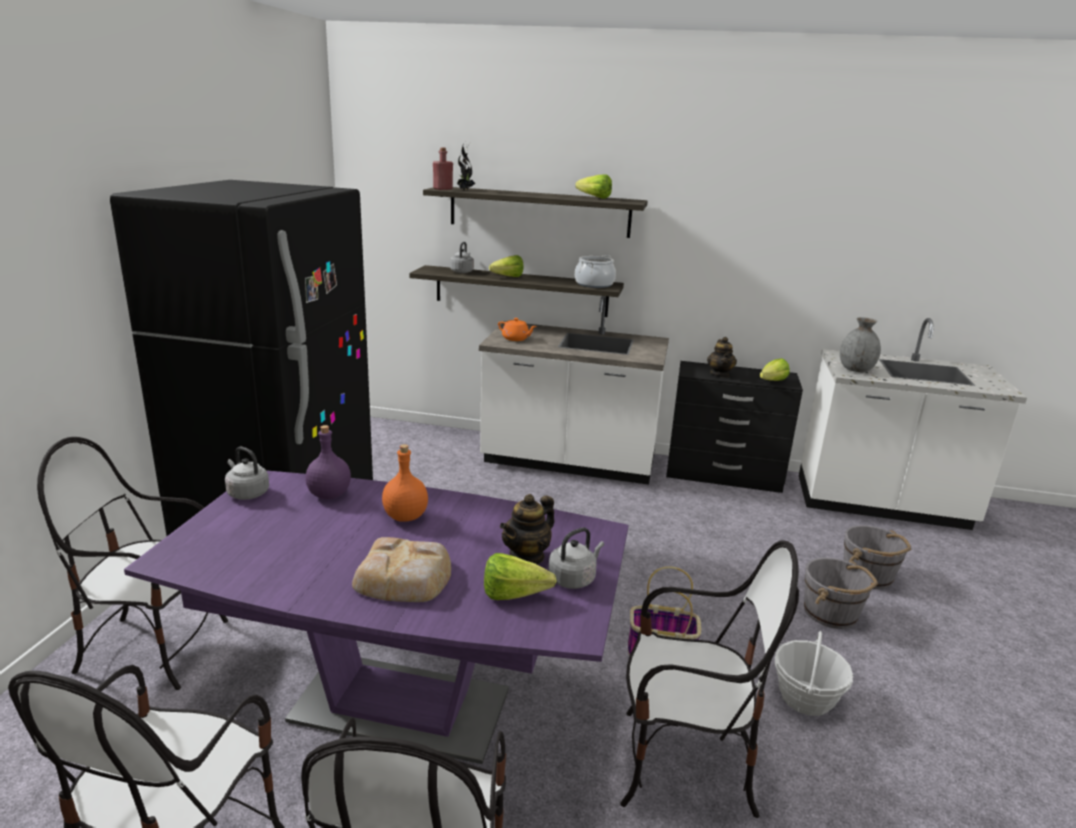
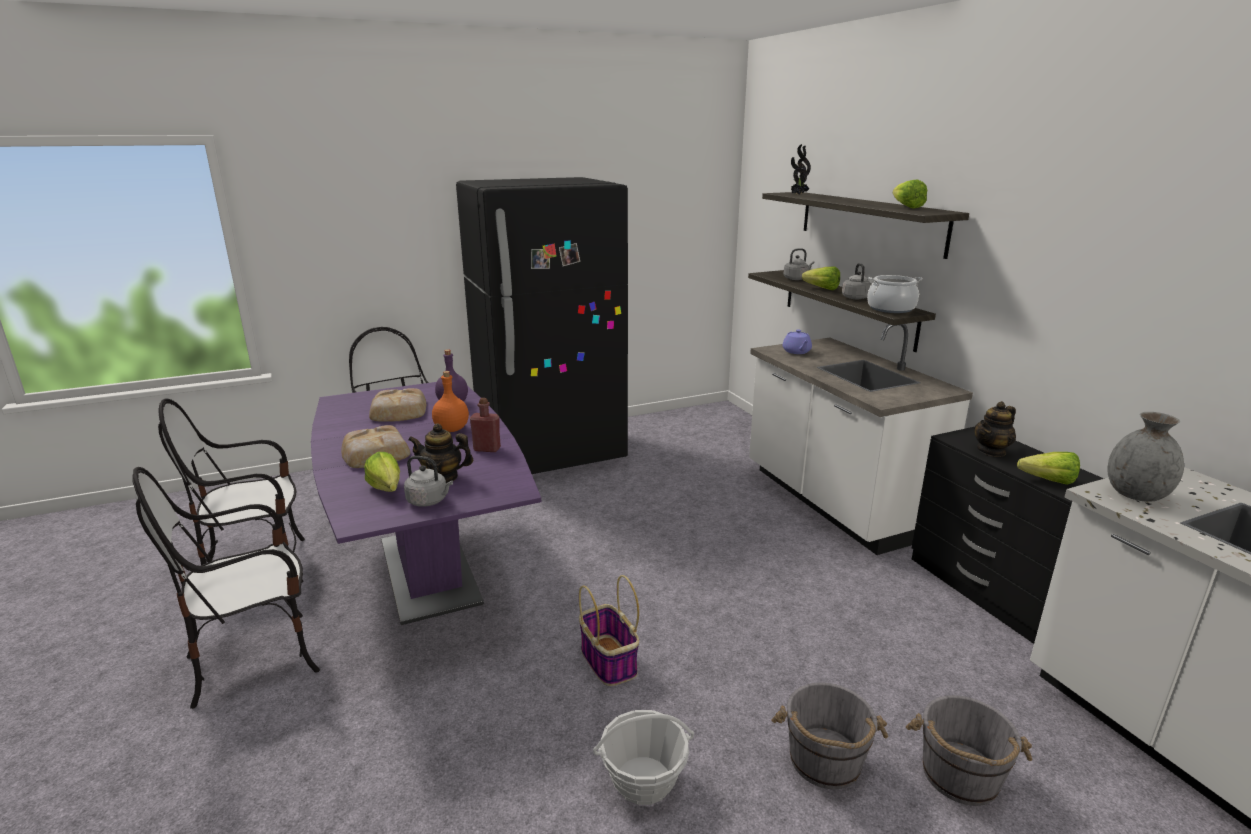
camera: 55 degrees right, 0 degrees up
grey kettle [225,447,269,500] -> grey kettle moved to [842,263,871,299]
red bottle [433,147,453,190] -> red bottle moved to [470,398,501,452]
orange teapot [498,318,537,341] -> purple teapot [783,330,812,354]
chair [620,541,799,818] -> none
none -> bread [369,388,426,422]

